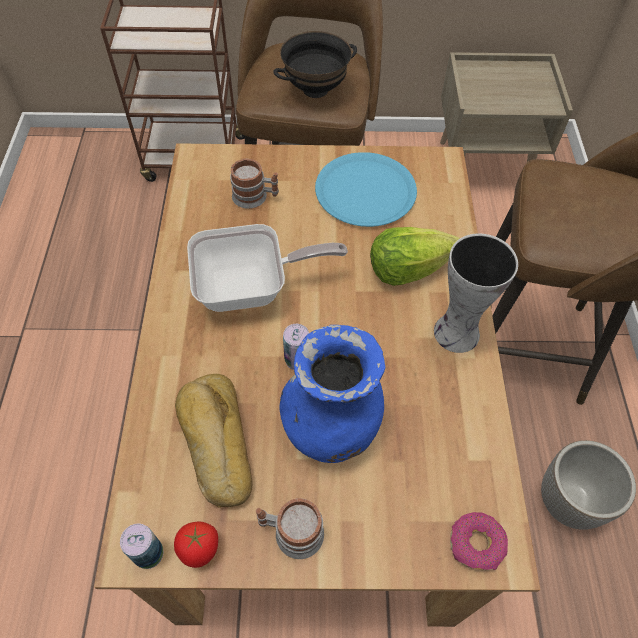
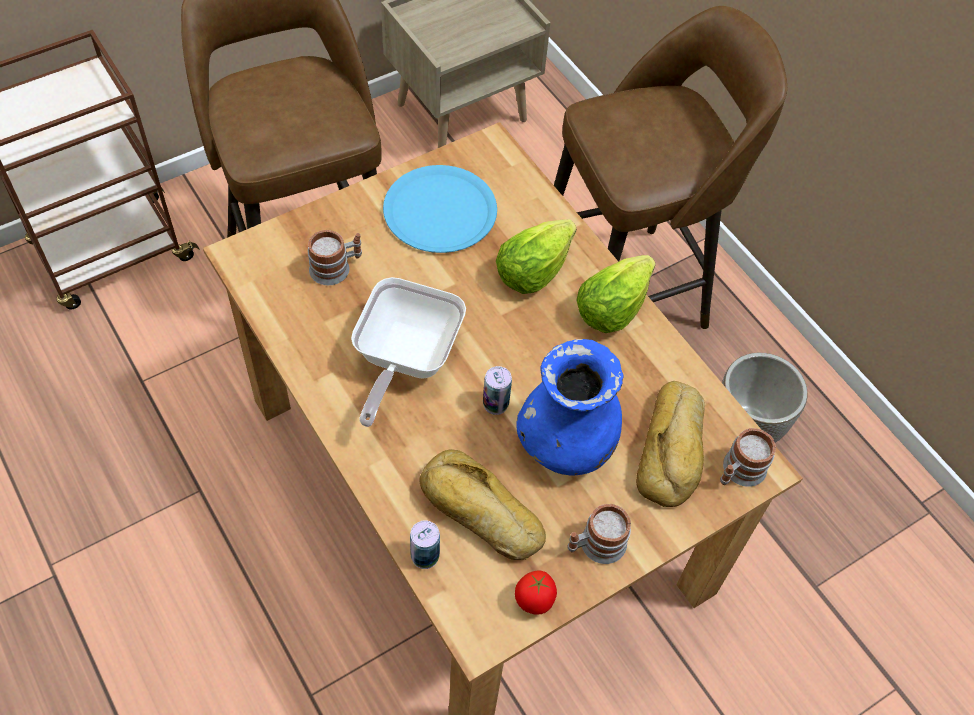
camera: 35 degrees left, 0 degrees up
can [120,523,163,569] -> can moved to [410,520,440,569]
frying pan [187,224,348,312] -> frying pan turned 150 degrees clockwise [351,277,466,427]
black bowl [273,31,357,98] -> none
vase [434,233,518,353] -> lettuce [576,255,656,333]
donut [450,512,508,570] -> mug [720,428,776,487]
none -> bread [636,381,705,507]

